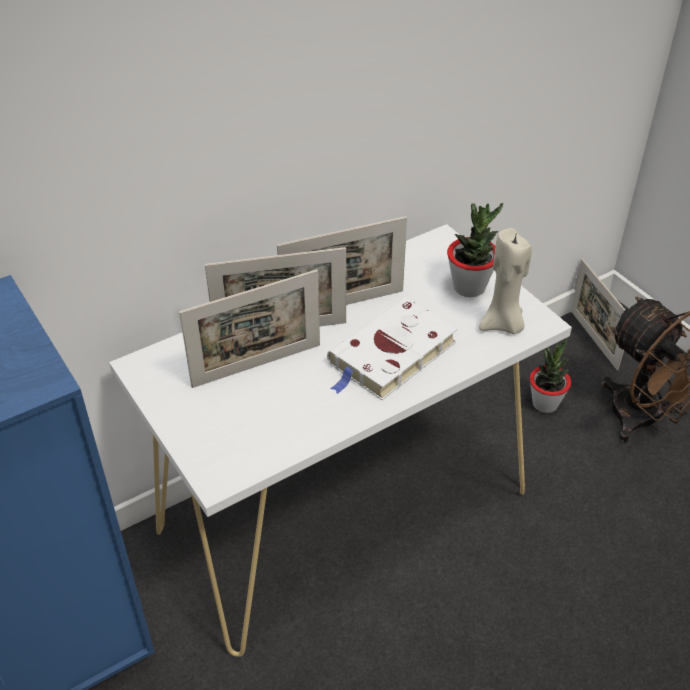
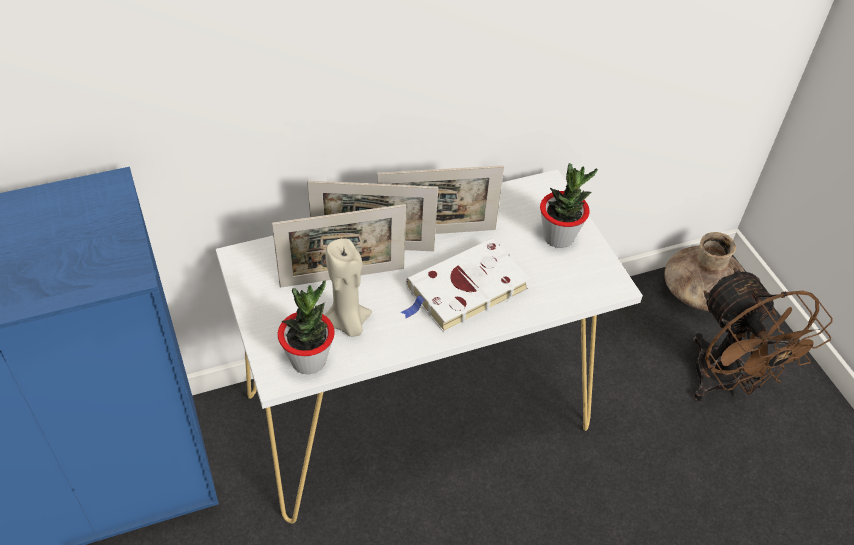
camera: 10 degrees right, 5 degrees up
beige candle [479,228,532,334] -> beige candle moved to [325,238,372,337]
potted plant [529,338,571,413] -> potted plant moved to [278,280,335,375]
picture frame [571,259,625,370] -> brown vase [664,232,745,311]

